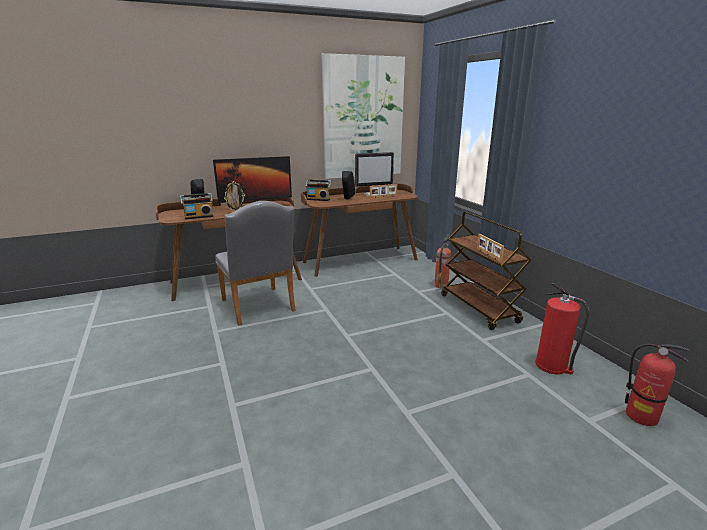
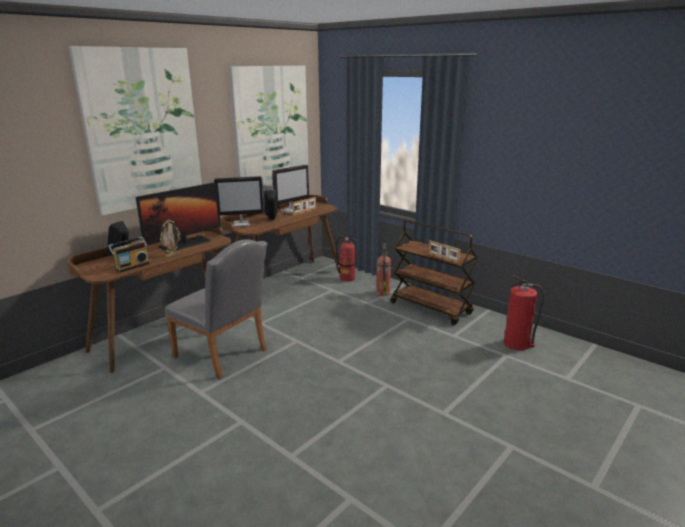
camera: 25 degrees left, 0 degrees up
radio [306,179,331,201] -> monitor [214,176,265,227]
fire extinguisher [625,344,689,426] -> fire extinguisher moved to [336,235,358,282]
none -> picture [68,46,202,216]

